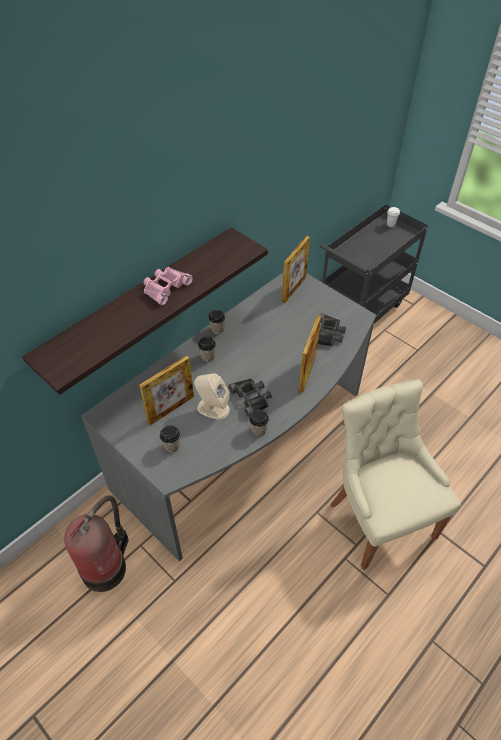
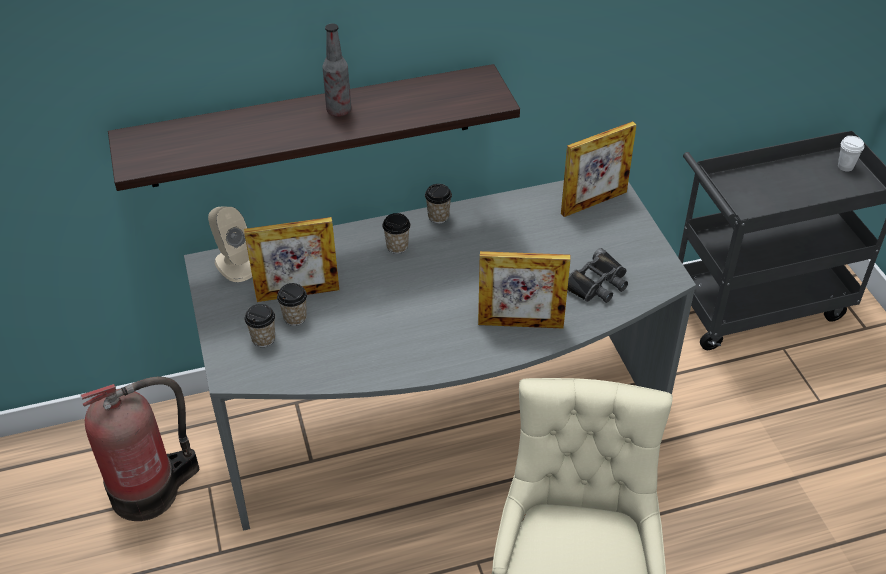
camera: 30 degrees right, 5 degrees down
pink binoculars [144,267,193,305] -> bottle [322,23,351,117]
beige speaker [194,373,230,419] -> beige speaker moved to [208,207,252,282]
black binoculars [229,378,272,417] -> none
cup [249,410,269,436] -> cup moved to [277,283,307,326]
picture frame [299,315,321,393] -> picture frame turned 135 degrees counterclockwise [478,251,571,329]

